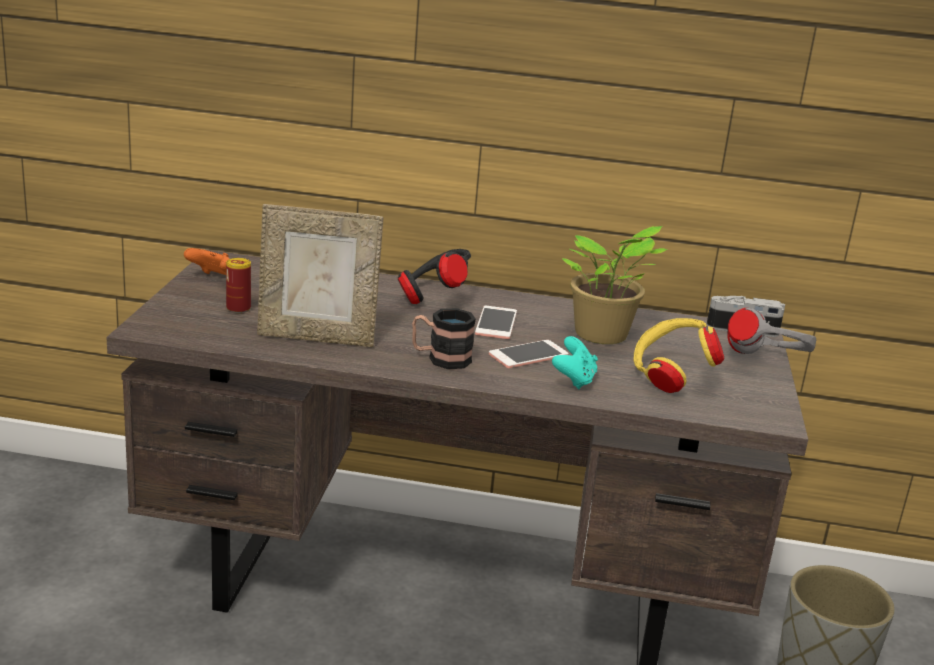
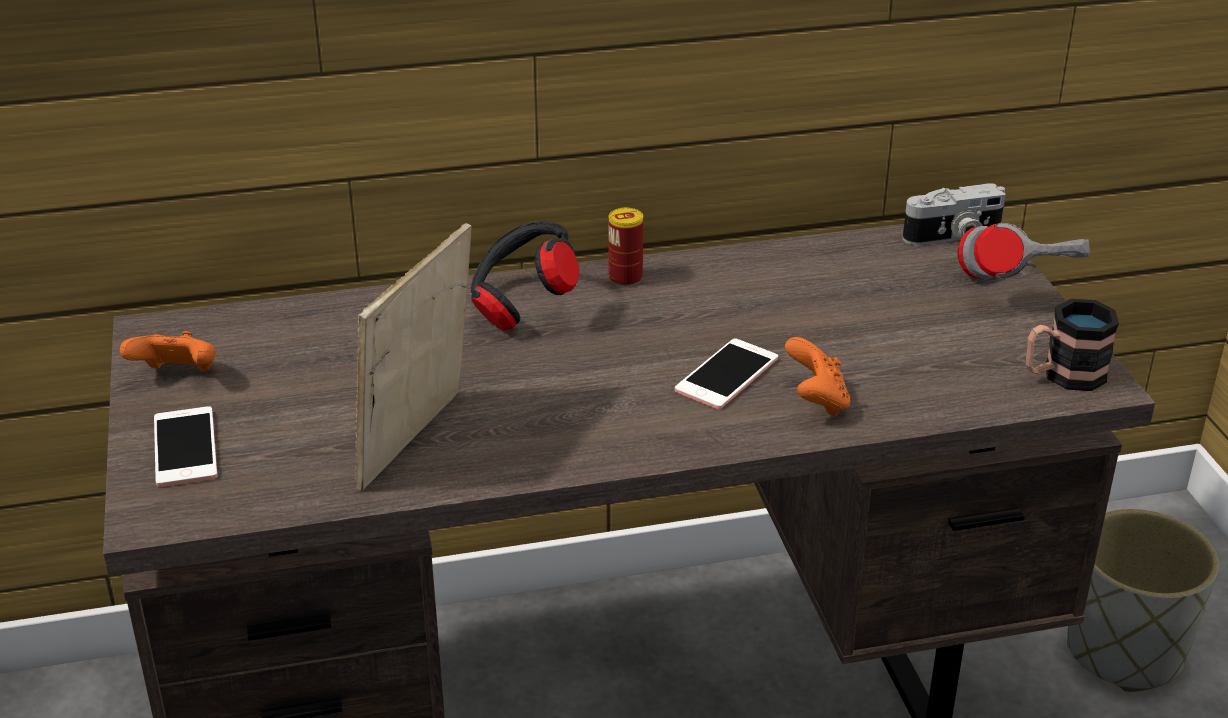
camera: 20 degrees left, 10 degrees up
can [226,258,251,313] -> can moved to [608,208,643,286]
picture frame [257,204,383,347] -> picture frame turned 135 degrees clockwise [355,223,471,491]
mug [412,308,476,369] -> mug moved to [1026,299,1119,391]
phone [475,306,517,339] -> phone moved to [154,406,217,487]
turquoise game controller [552,336,598,389] -> orange game controller [785,337,850,416]
potted plant [562,226,668,344] -> none
yellow headphones [633,318,725,393] -> none

